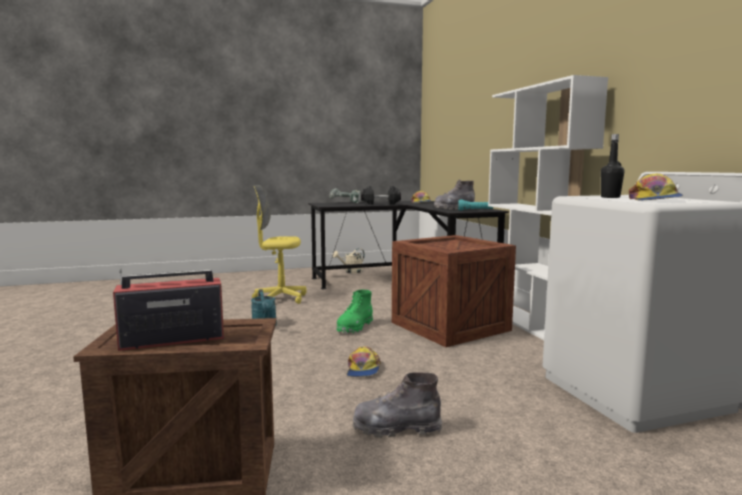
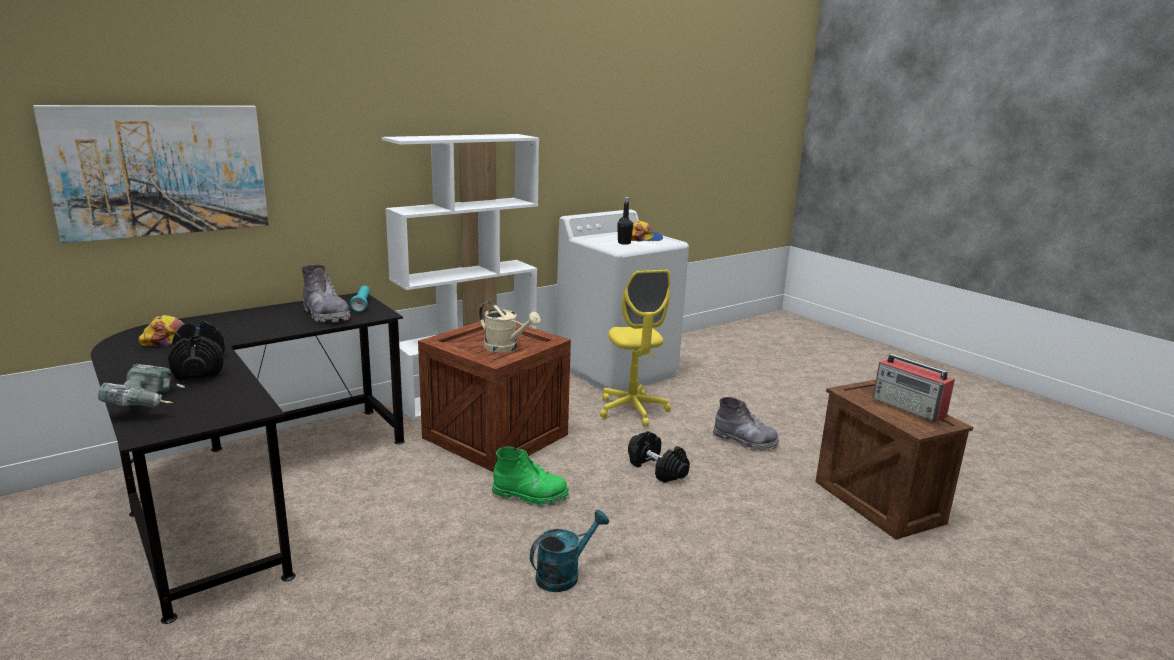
camera: 110 degrees left, 10 degrees up
yellow office chair [252,185,307,304] -> yellow office chair moved to [600,269,671,426]
beige watering can [333,248,365,273] -> beige watering can moved to [479,302,541,353]
cap [347,346,381,377] -> black dumbbell [628,431,690,483]
grey boot [352,372,442,438] -> grey boot turned 45 degrees counterclockwise [713,397,779,451]
none -> picture [33,105,269,244]

